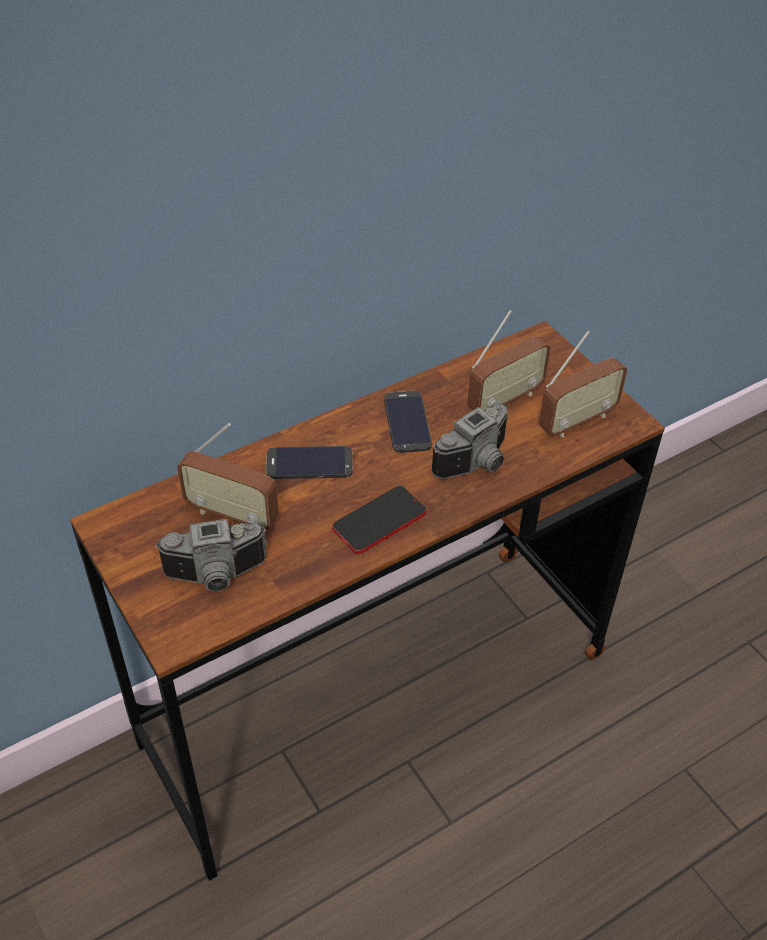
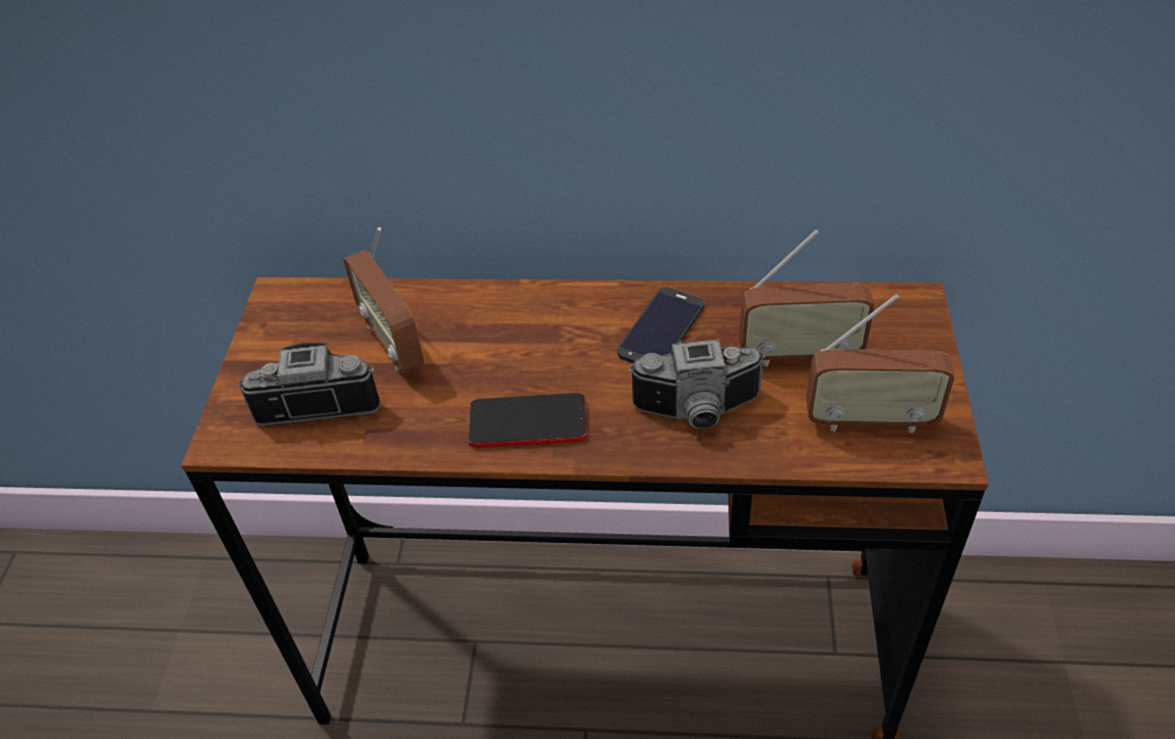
camera: 40 degrees right, 0 degrees up
camera [155,519,267,591] -> camera turned 150 degrees clockwise [237,343,381,426]
phone [266,446,353,479] -> none

